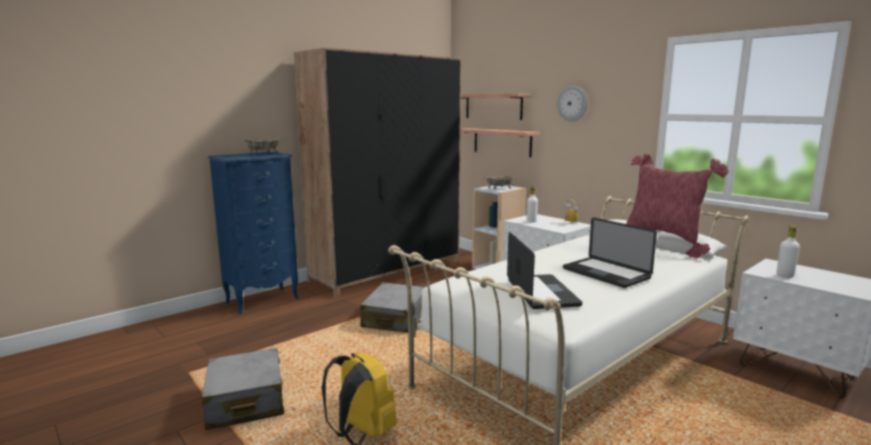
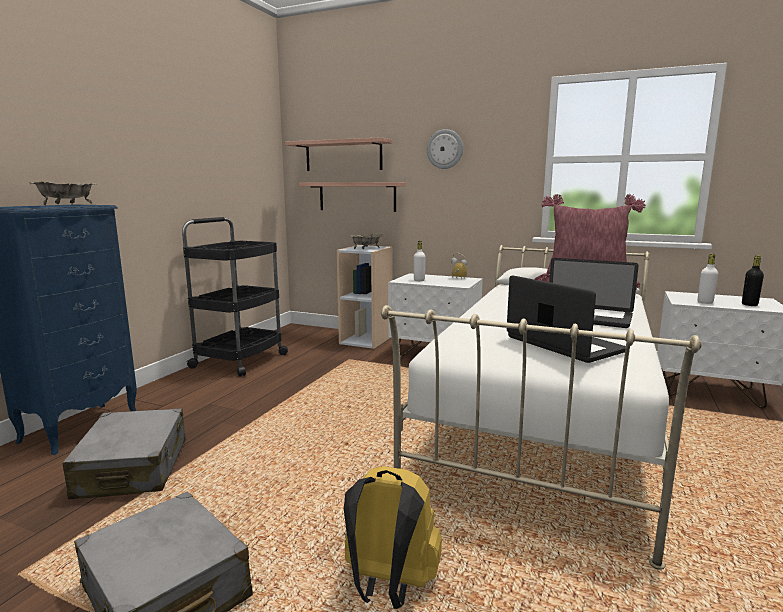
camera: 25 degrees left, 0 degrees up
black wardrobe [294,48,461,297] -> black cart [182,217,288,377]
grey suitcase [360,282,425,333] -> grey suitcase moved to [63,408,186,499]
none -> black bottle [742,255,764,306]

